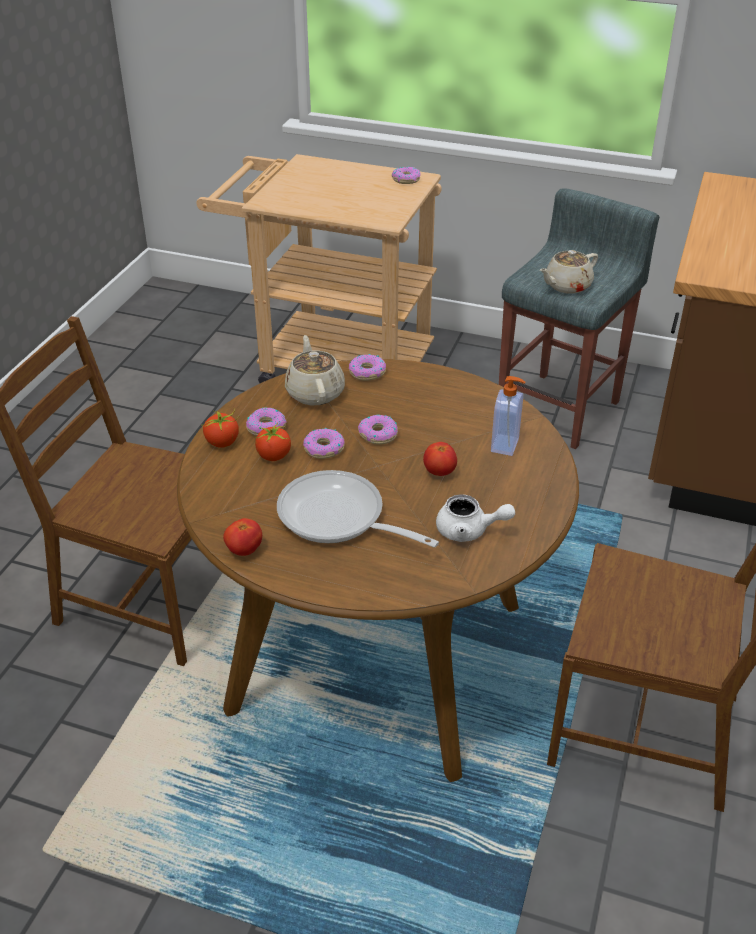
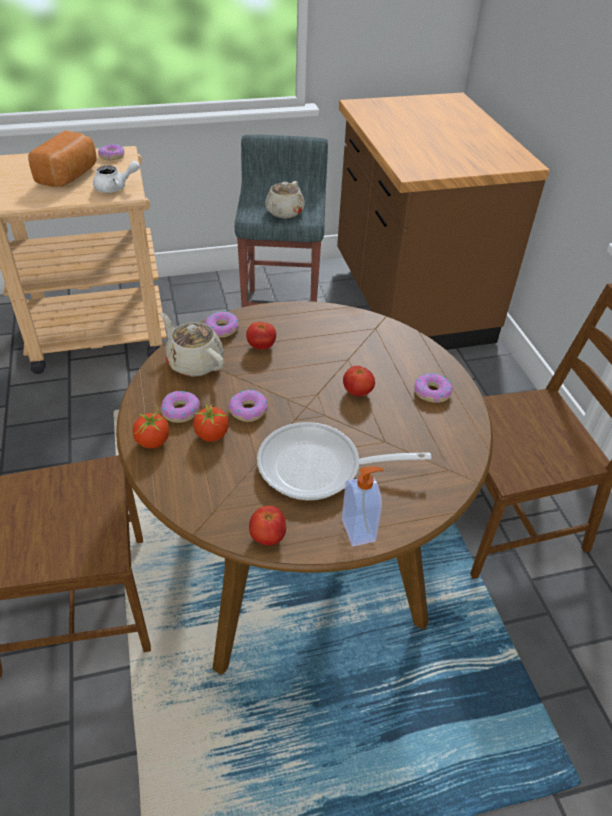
camera: 35 degrees left, 5 degrees up
donut [358,415,398,445] -> donut moved to [414,373,453,403]
white teapot [436,494,515,542] -> white teapot moved to [93,161,140,193]
soap dispenser [491,376,525,456] -> soap dispenser moved to [342,466,383,546]
none -> bread [28,131,97,187]
none -> tomato [246,322,276,349]

